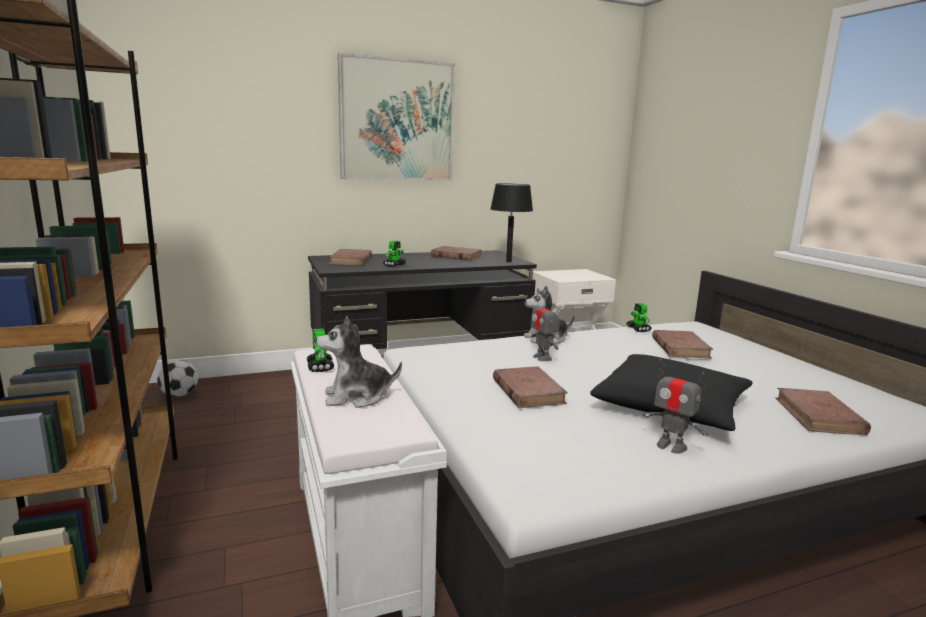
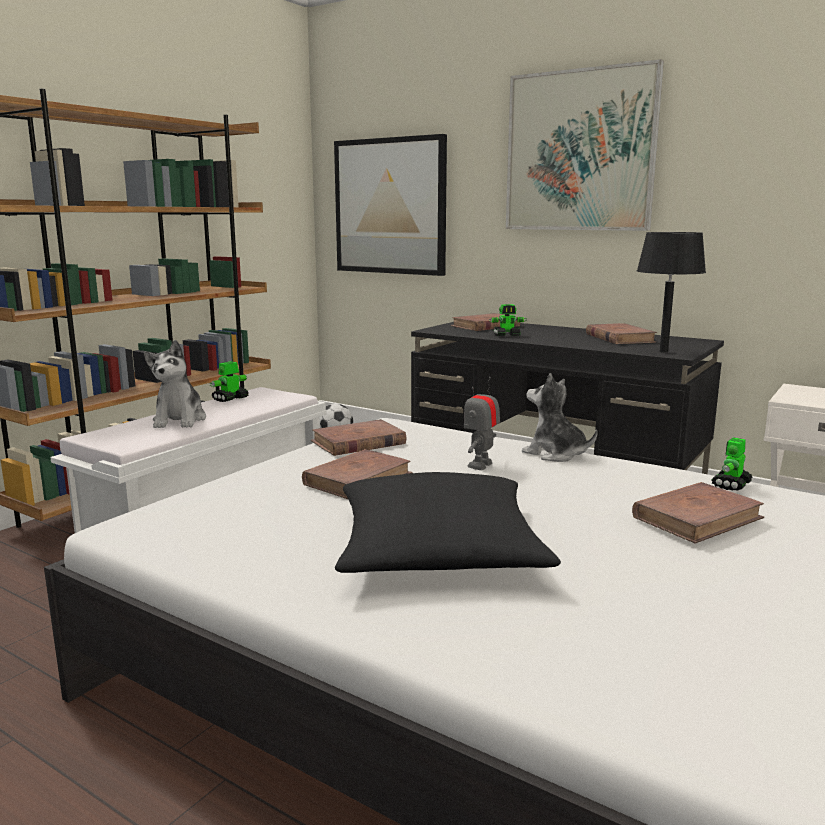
camera: 55 degrees right, 0 degrees up
plush toy [316,316,402,408] -> plush toy turned 135 degrees counterclockwise [144,340,206,428]
toy robot [644,359,708,454] -> none
brown book [775,388,871,435] -> brown book moved to [311,419,406,456]
none -> picture [334,134,447,276]

